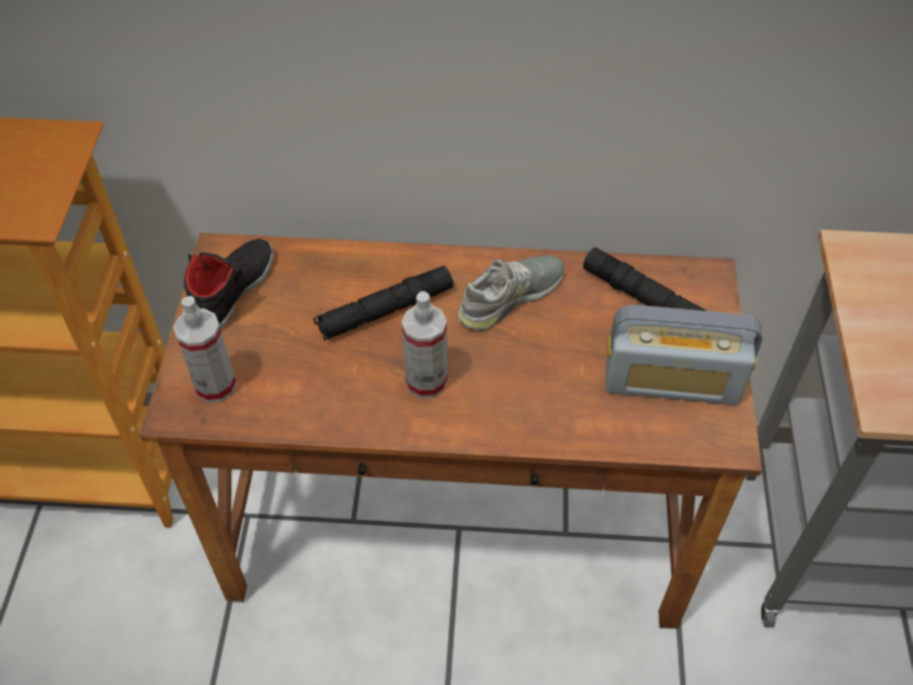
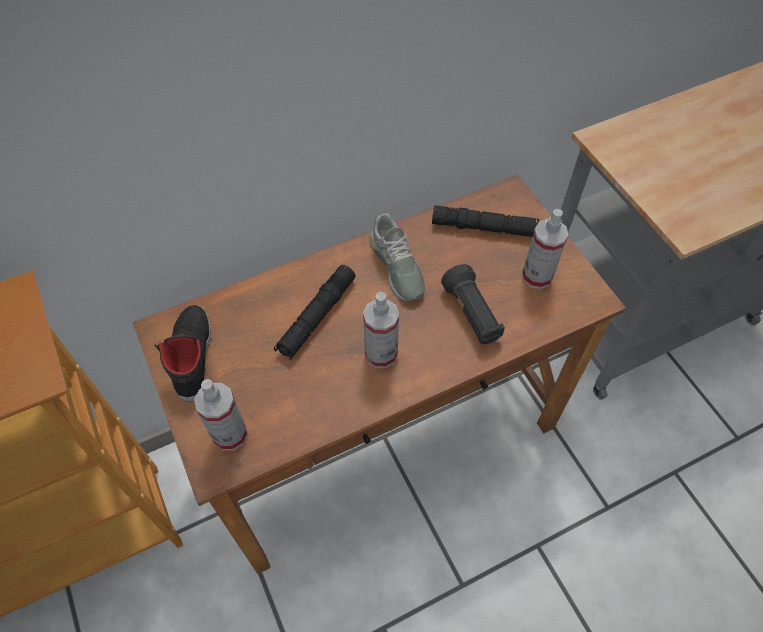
camera: 30 degrees left, 5 degrees up
grey shoe [457,255,564,331] -> grey shoe turned 135 degrees clockwise [370,213,425,302]
radio [606,305,762,405] -> spray bottle [522,209,568,289]
none -> black flashlight [441,264,505,344]

